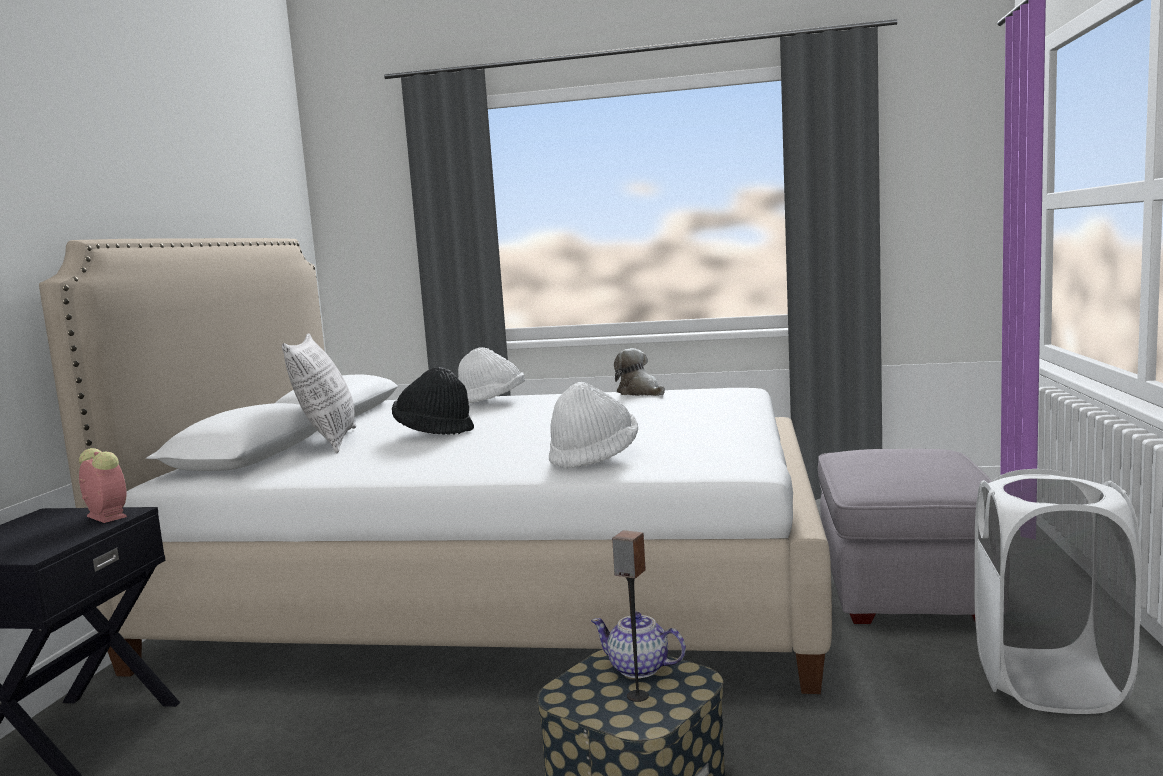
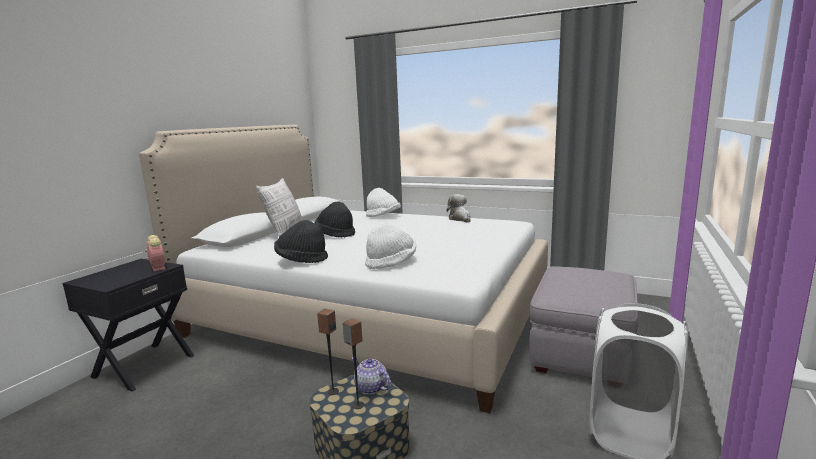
camera: 15 degrees right, 5 degrees up
none -> black hat [274,220,328,263]
none -> speaker [317,309,339,395]

